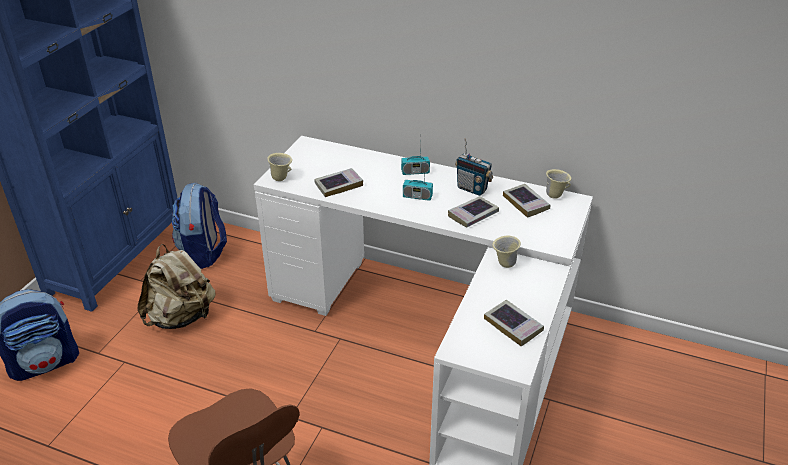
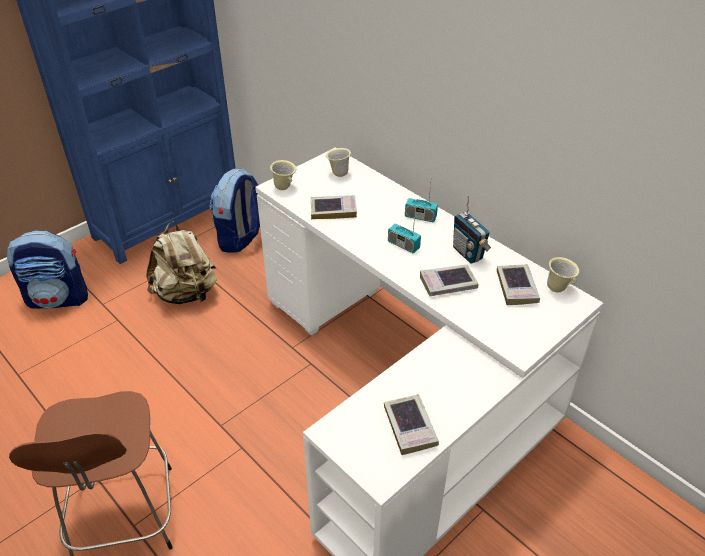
camera: 25 degrees right, 5 degrees up
beige mug [492,236,521,268] -> beige mug moved to [326,148,351,177]

